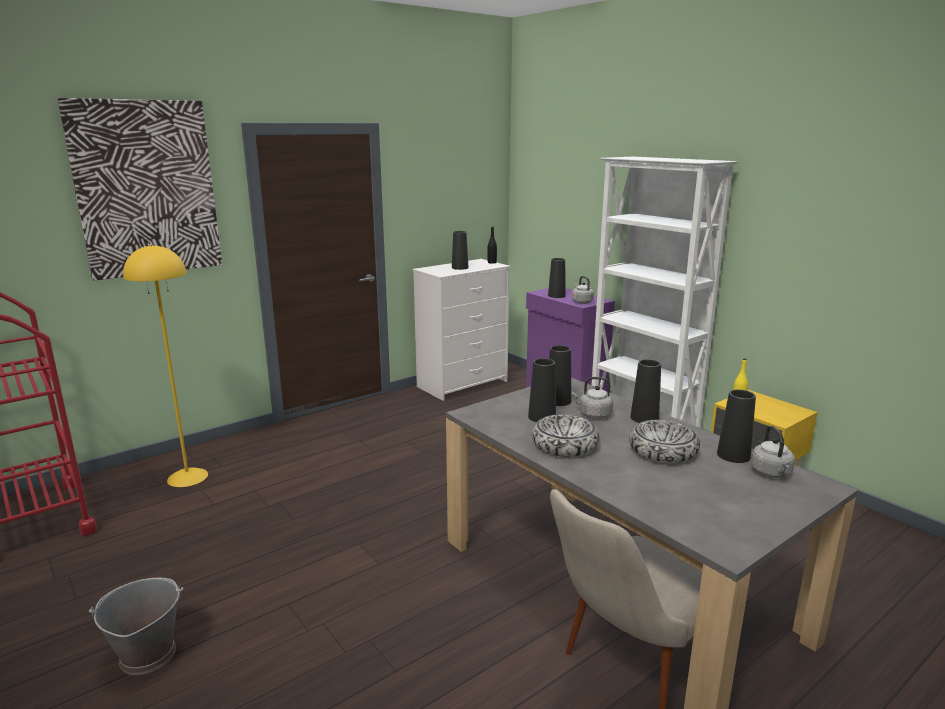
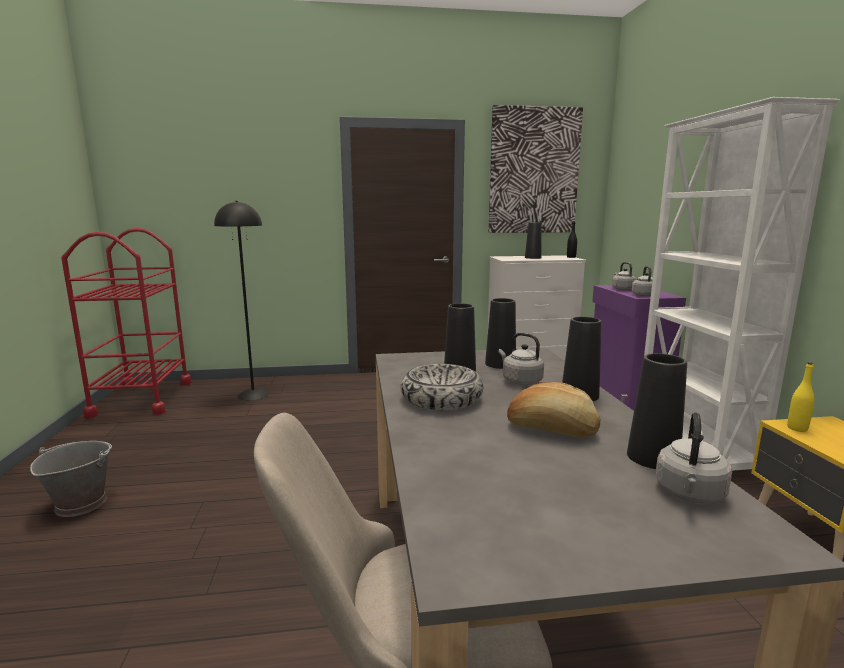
camera: 30 degrees right, 5 degrees down
picture [58,98,222,281] -> picture moved to [488,105,583,233]
yellow floor lamp [123,244,208,487] -> black floor lamp [214,201,269,400]
black vase [548,258,566,298] -> grey kettle [612,262,636,291]
bowl [629,420,700,463] -> bread [507,382,600,437]

